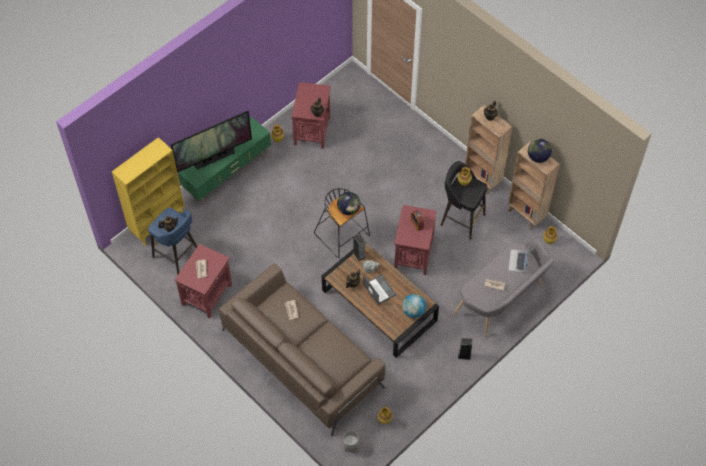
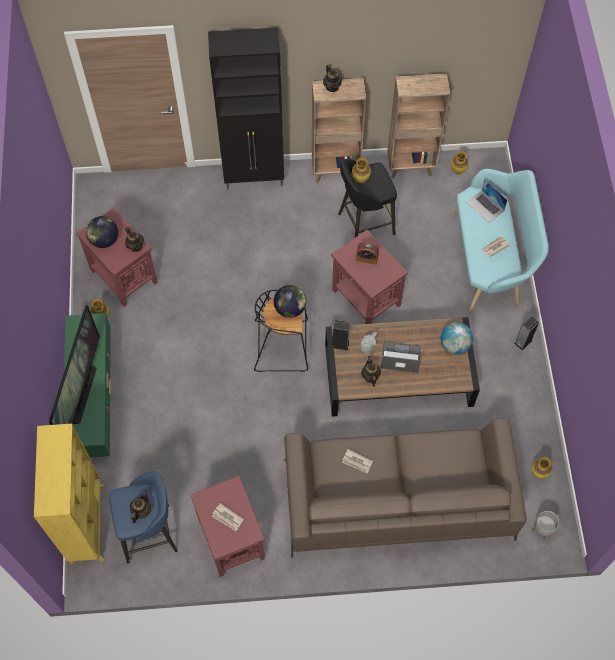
camera: 50 degrees left, 5 degrees up
grey bench [453,239,554,337] -> turquoise bench [452,169,549,316]
globe [528,139,552,163] -> globe moved to [86,216,118,248]
none -> black cabinet [208,28,284,189]

